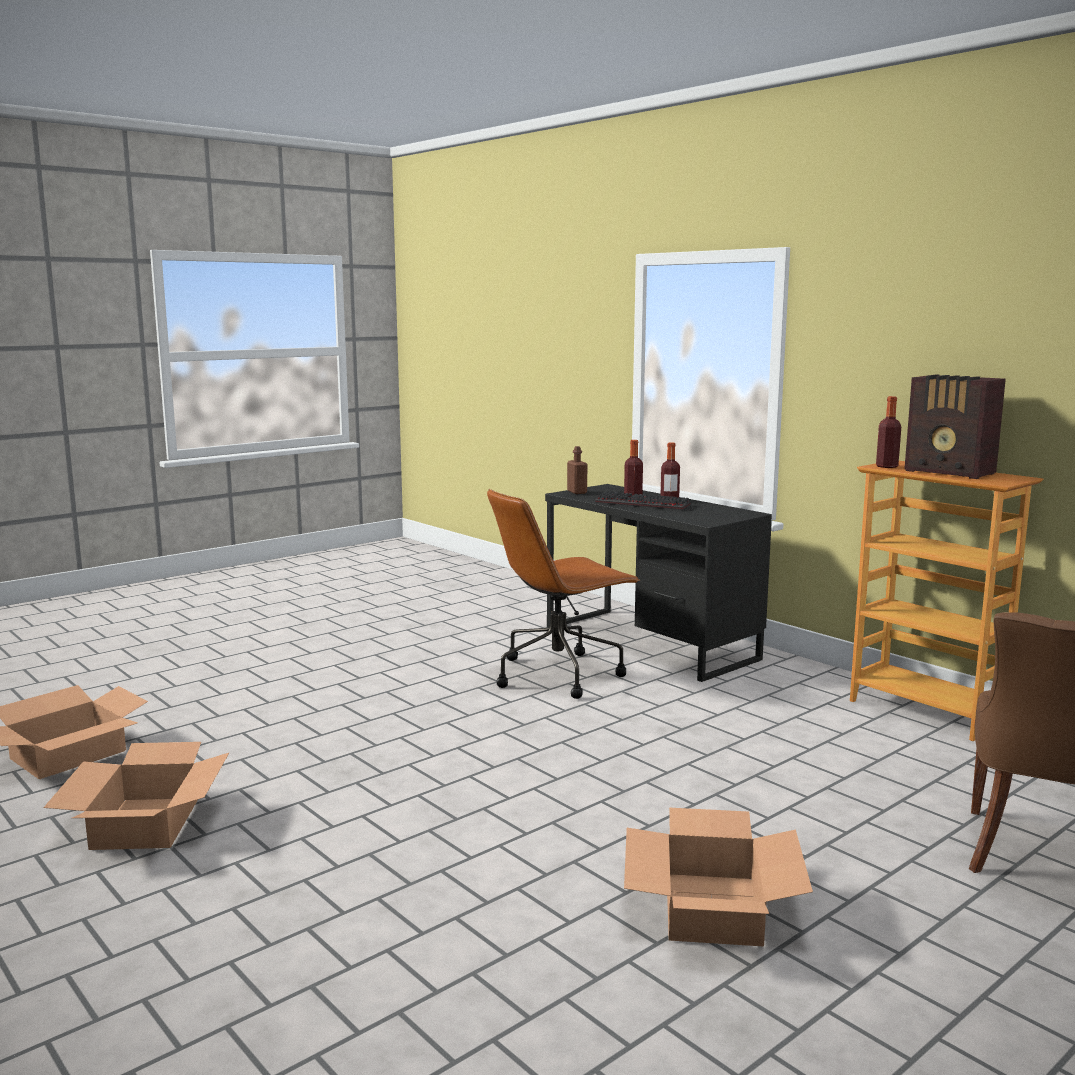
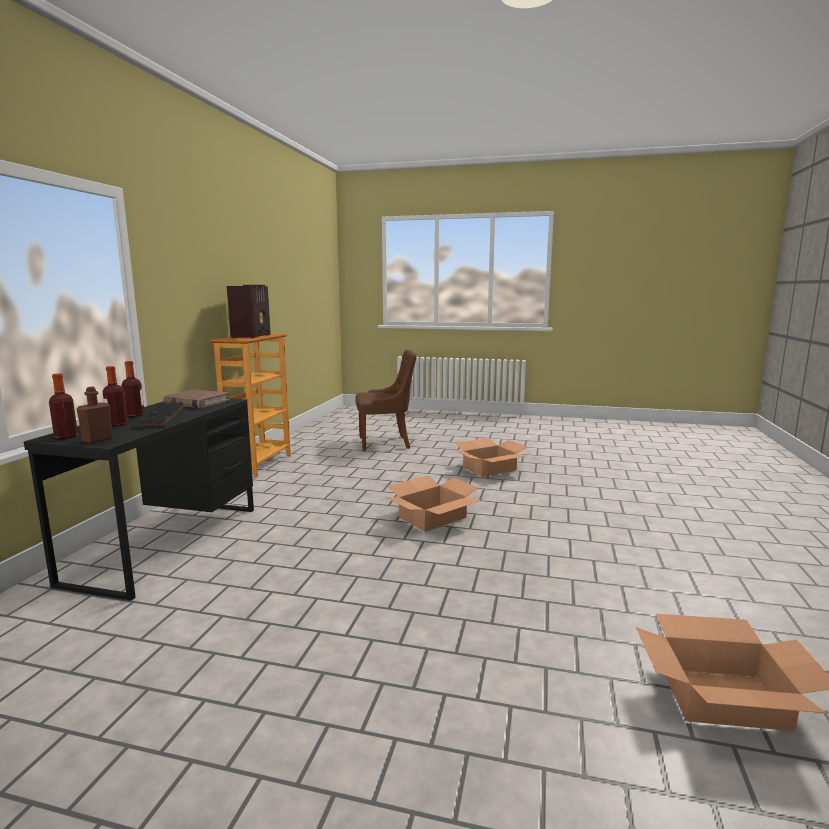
camera: 125 degrees left, 0 degrees up
cardboard box [43,742,229,850] -> cardboard box moved to [386,475,481,532]
brown office chair [487,489,640,699] -> none
bottle [876,396,901,468] -> bottle moved to [49,373,78,439]
none -> brown book [163,389,230,408]

